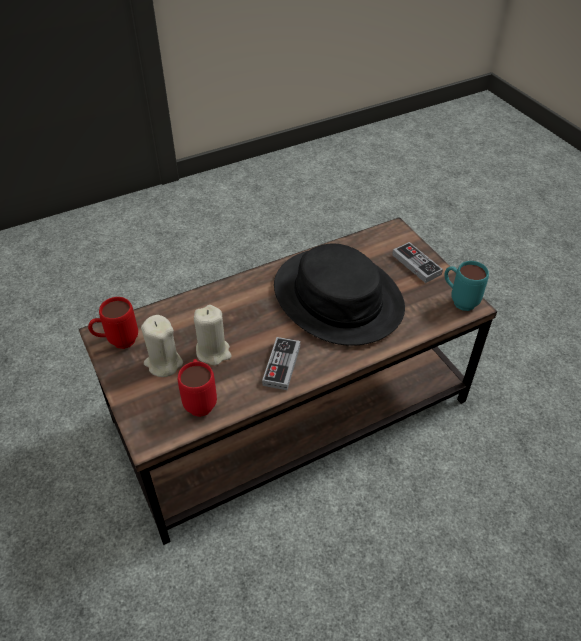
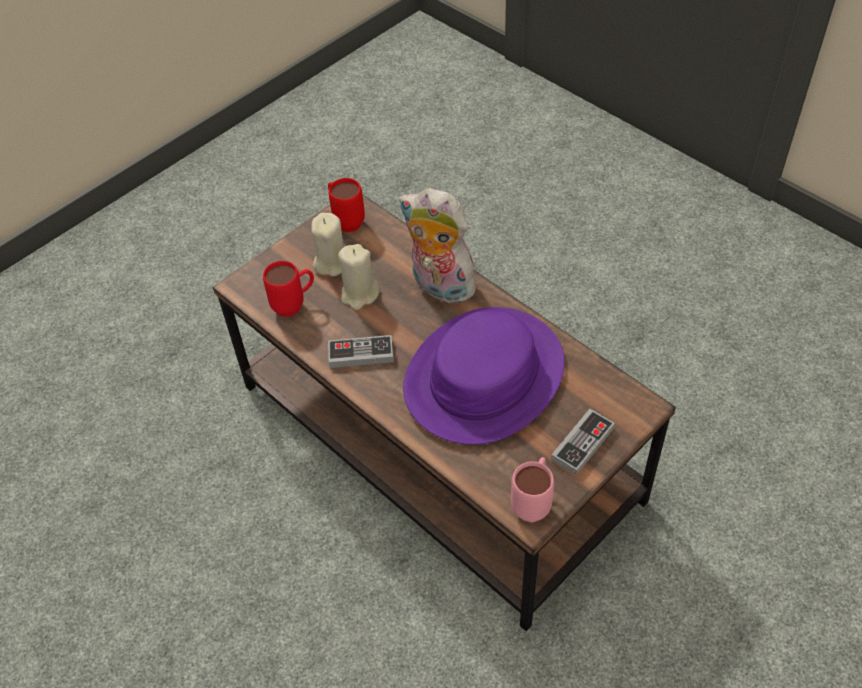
camera: 75 degrees right, 5 degrees up
black hat [274,244,405,346] -> purple hat [403,307,565,445]
turquoise mug [444,261,489,311] -> pink mug [511,457,554,522]
none -> plush toy [399,188,479,306]

